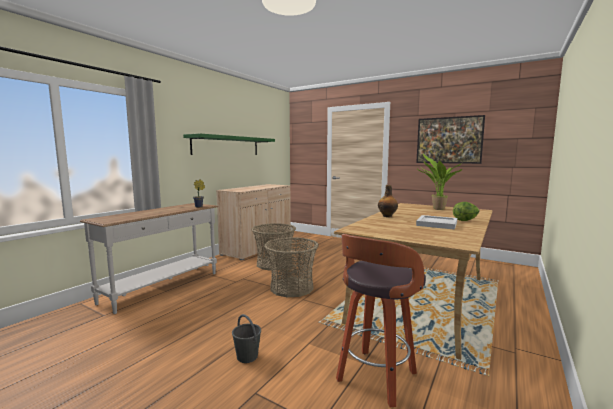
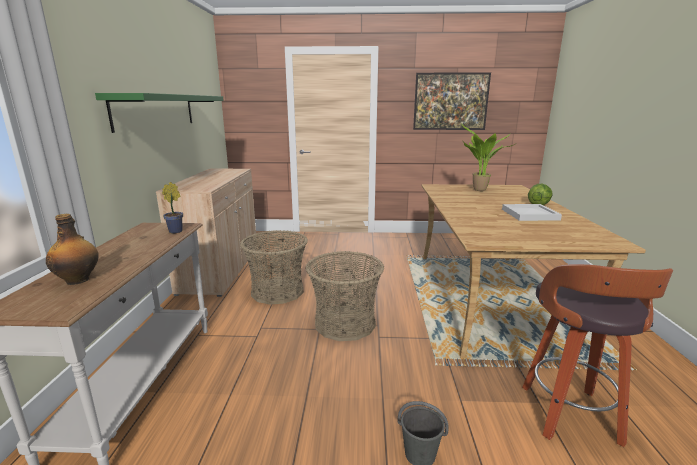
camera: 30 degrees left, 10 degrees up
bottle [378,185,398,217] -> bottle moved to [46,214,98,285]

